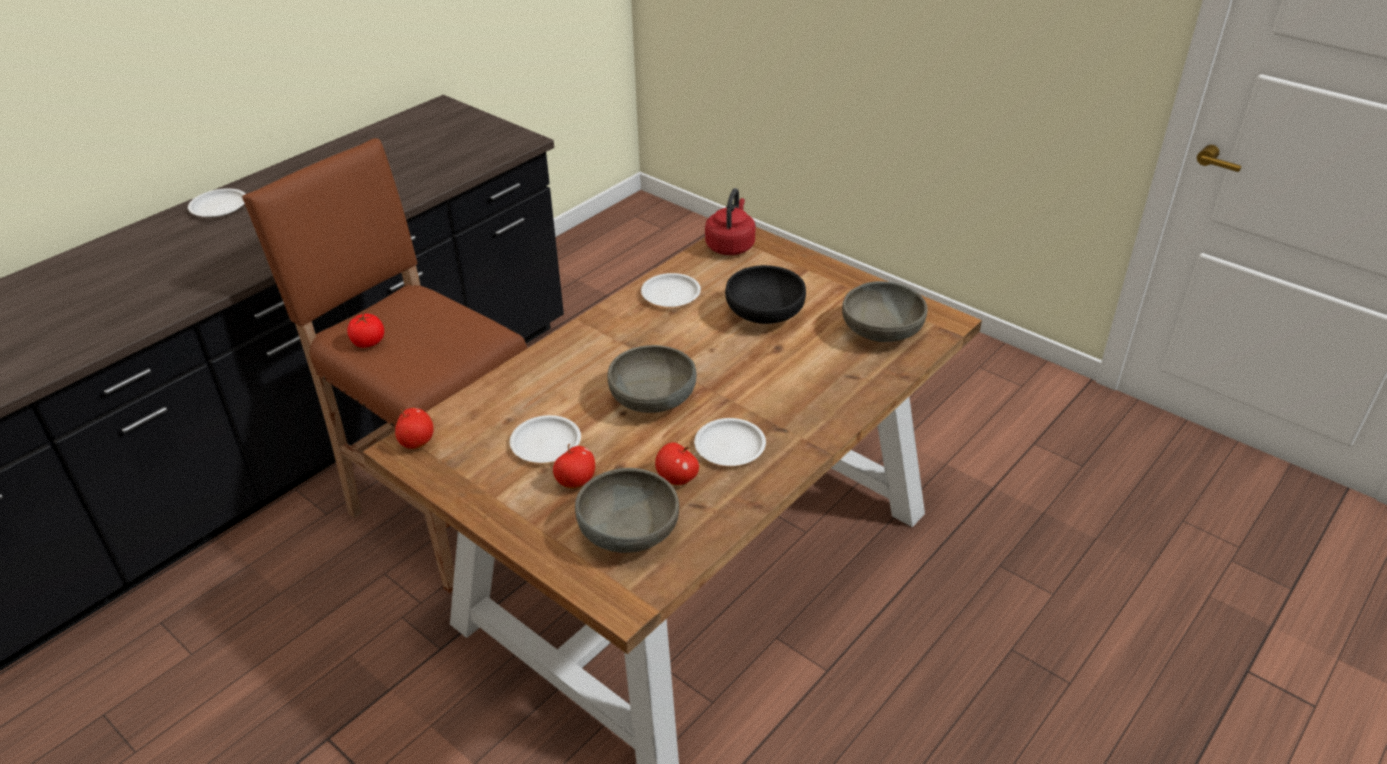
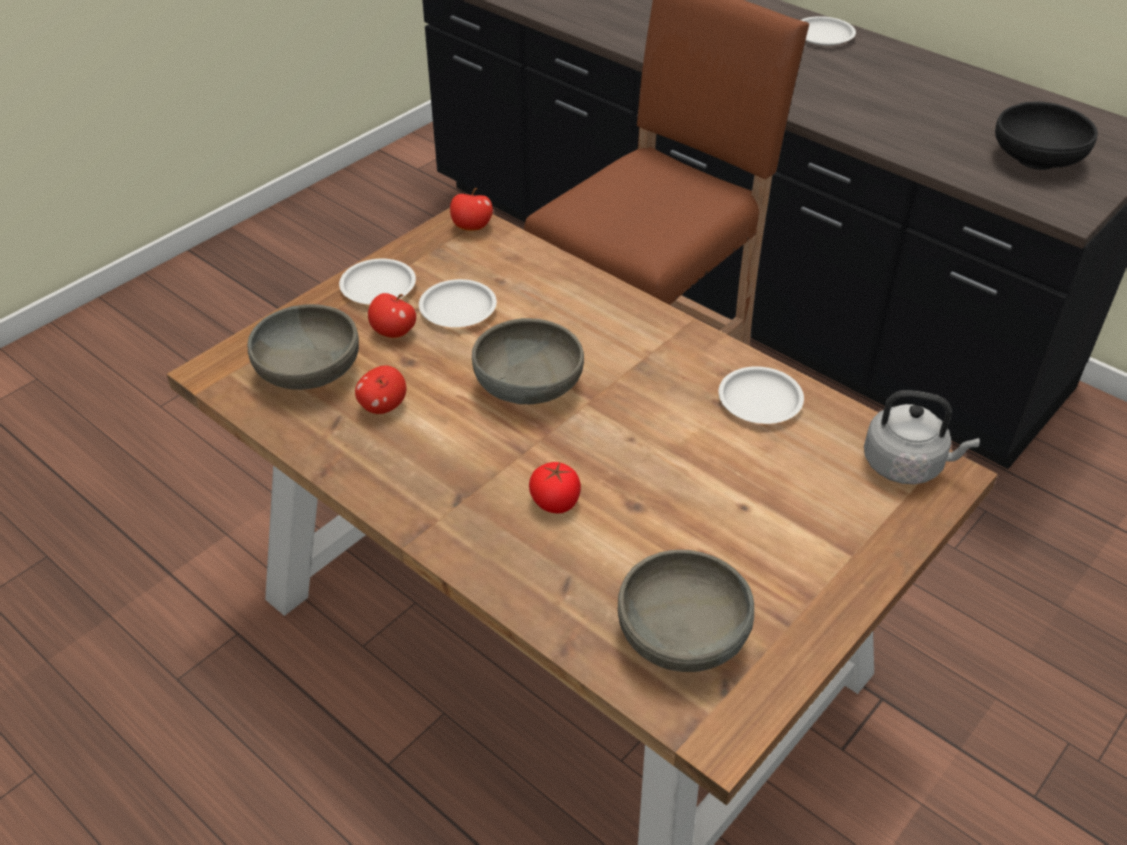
camera: 90 degrees right, 5 degrees up
tomato [347,313,384,348] -> tomato moved to [529,462,581,513]
white plate [694,418,766,466] -> white plate moved to [339,259,416,304]
red kettle [705,188,756,255] -> grey kettle [864,390,980,484]
black bowl [725,265,806,324] -> black bowl moved to [995,102,1098,170]

